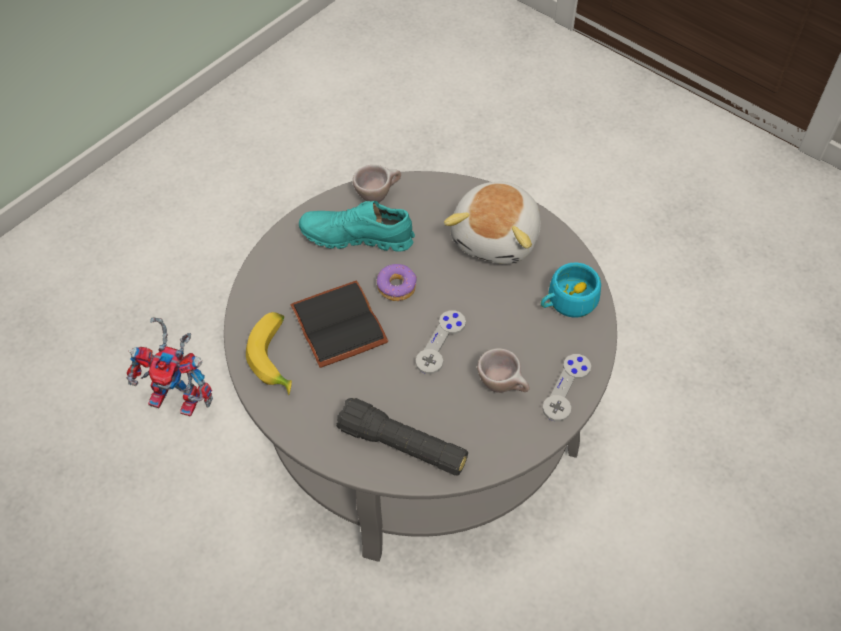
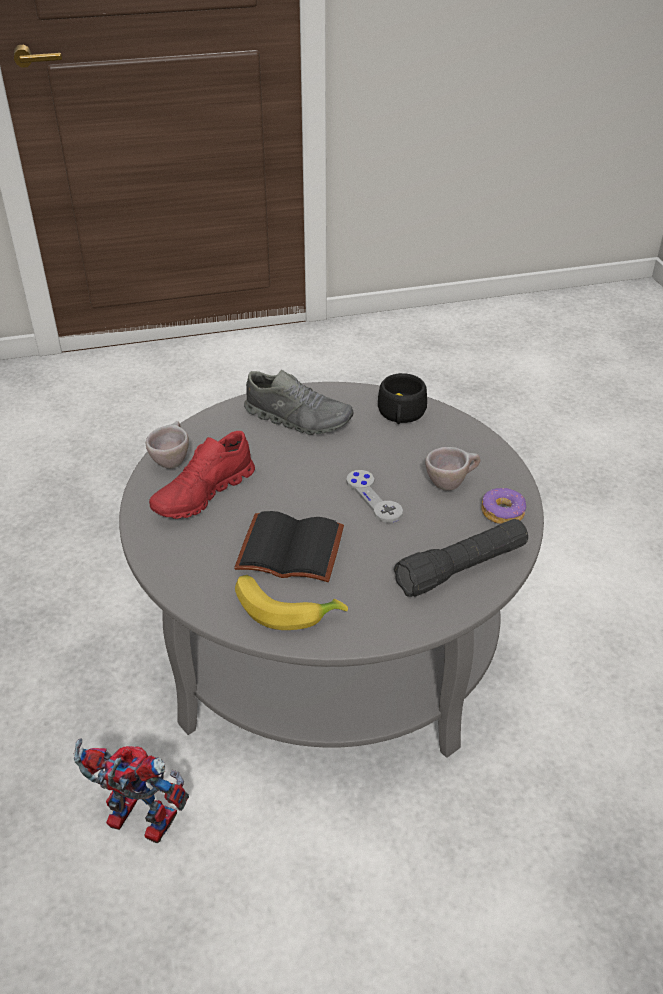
camera: 55 degrees left, 15 degrees down
toy robot [127,317,213,417] -> toy robot turned 120 degrees counterclockwise [73,738,189,843]
turquoise shoe [299,201,415,252] -> red shoe [149,431,255,519]
donut [377,264,417,301] -> donut moved to [481,488,526,524]
plush toy [444,182,541,264] -> grey shoe [244,370,354,435]
turquoise cup [541,263,601,318] -> black cup [378,373,427,424]
grey game controller [542,354,591,421] -> none

